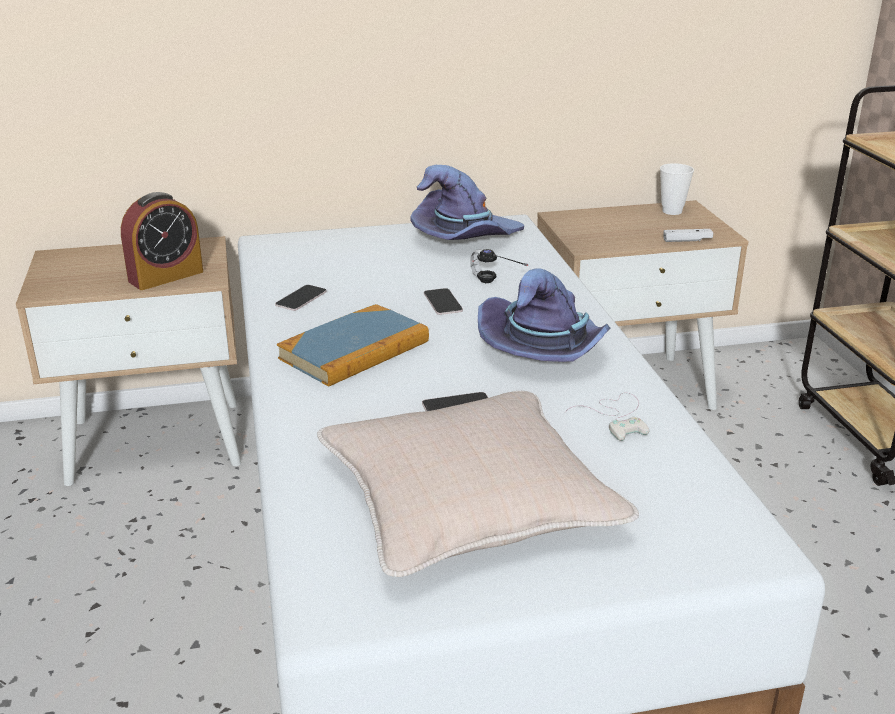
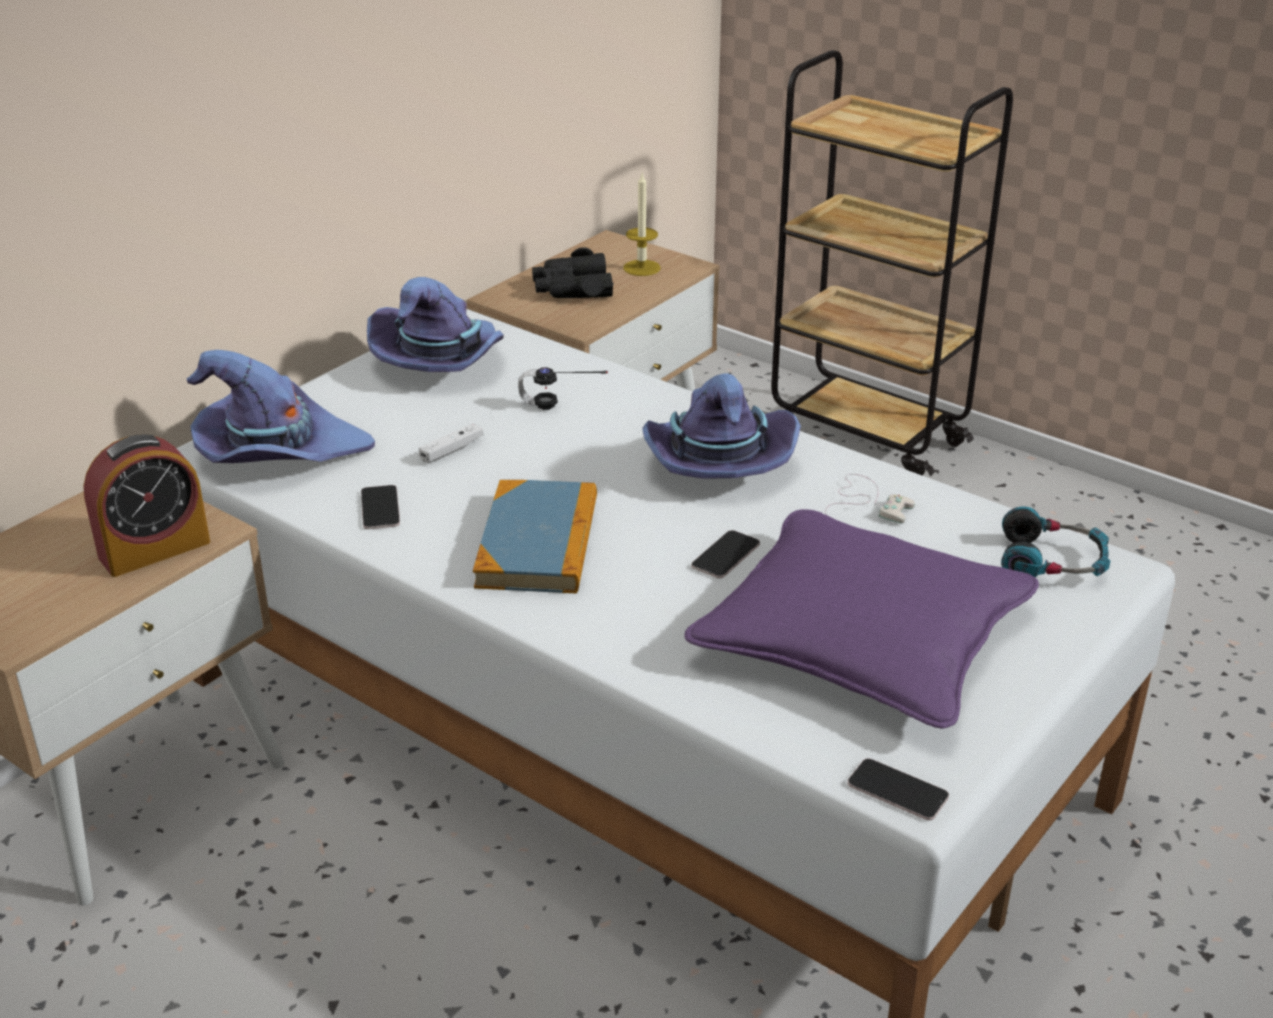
camera: 40 degrees left, 5 degrees up
alarm clock [121,192,203,290] -> alarm clock turned 45 degrees clockwise [83,434,210,577]
beige pillow [317,391,639,577] -> purple pillow [684,509,1039,729]
phone [424,288,463,315] -> phone moved to [847,758,949,820]
cup [660,163,694,215] -> none
white game controller [663,229,713,242] -> white game controller moved to [419,423,483,464]
none -> purple hat [187,350,375,463]
none -> black binoculars [532,248,613,298]
none -> candle [623,174,661,276]
none -> headphones [1001,506,1111,577]

